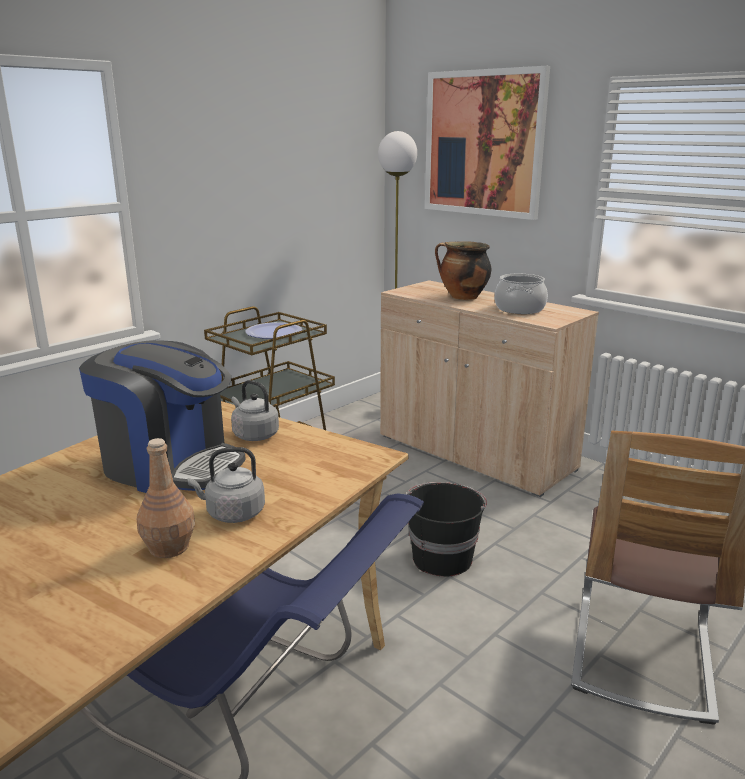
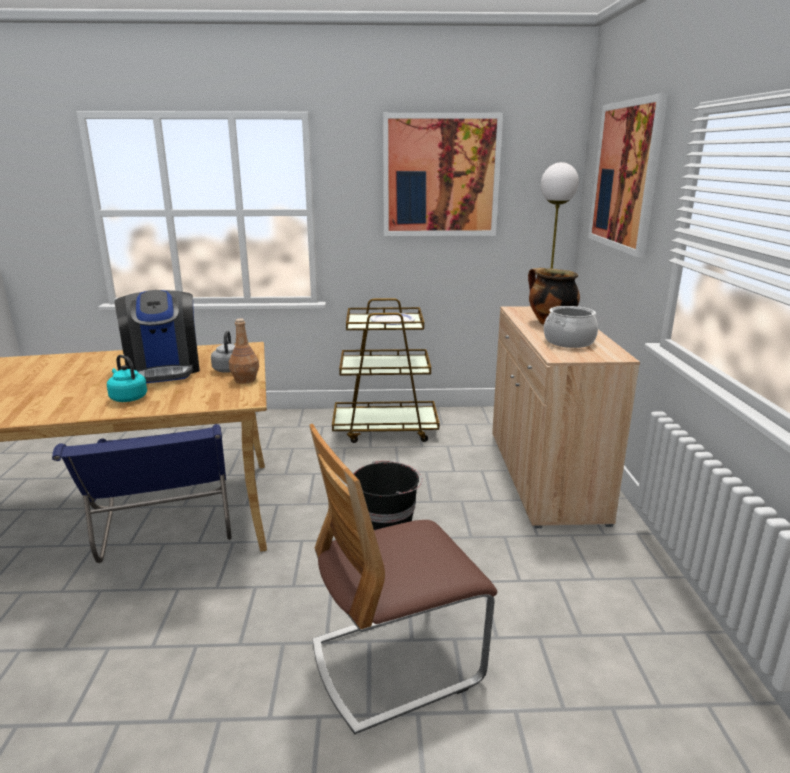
camera: 45 degrees right, 0 degrees up
brown bottle [137,438,195,558] -> brown bottle moved to [229,318,259,384]
grey kettle [187,447,265,523] -> turquoise kettle [107,355,147,402]
none -> picture [383,113,503,236]

